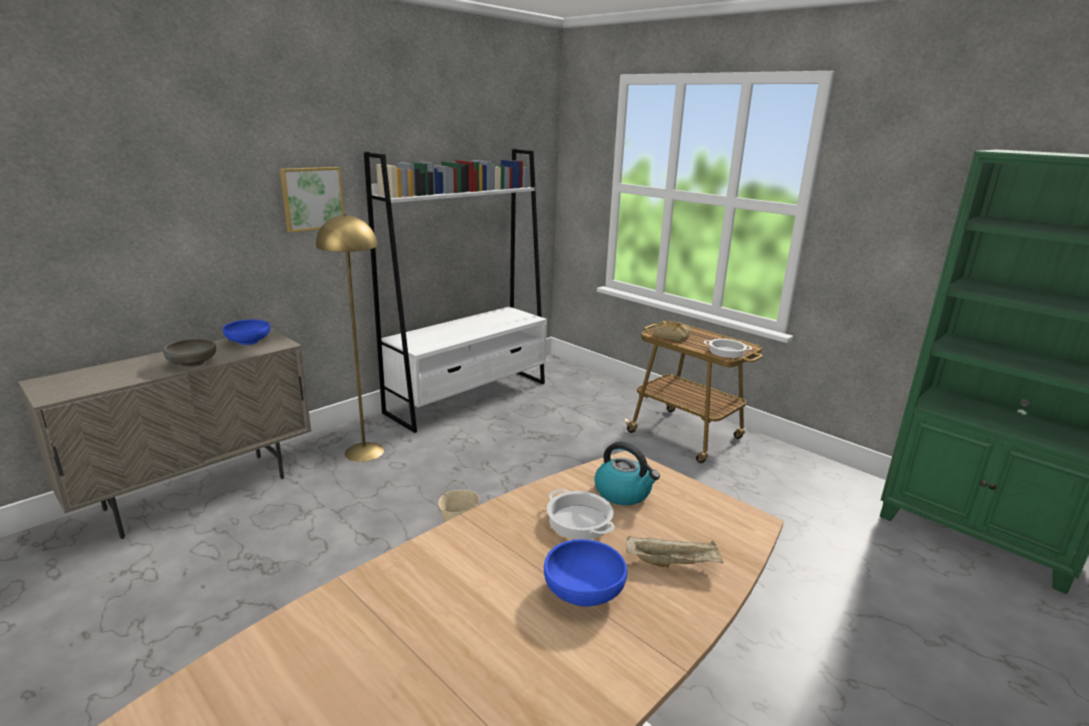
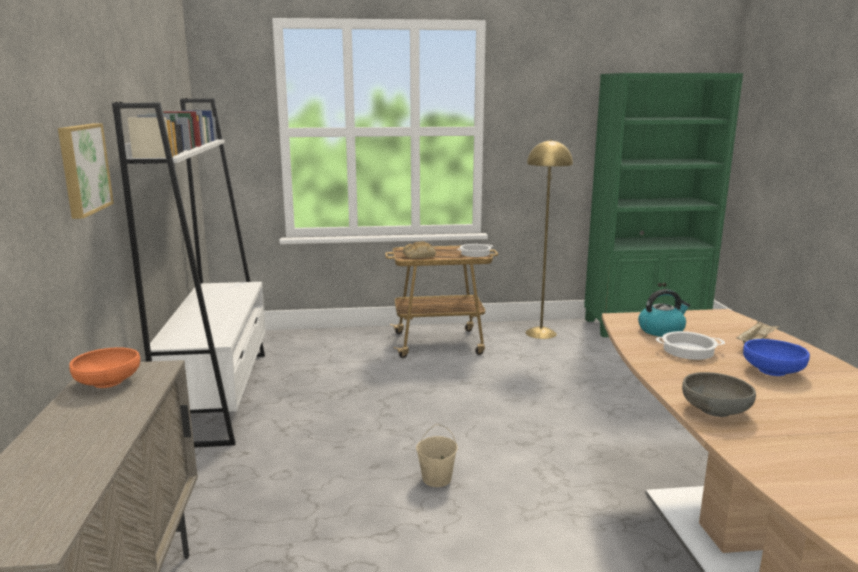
camera: 50 degrees left, 5 degrees down
grey bowl [163,338,216,367] -> grey bowl moved to [682,372,756,417]
blue bowl [223,320,270,345] -> orange bowl [69,347,140,388]
yellow floor lamp [316,214,384,462] -> yellow floor lamp moved to [525,139,573,339]

